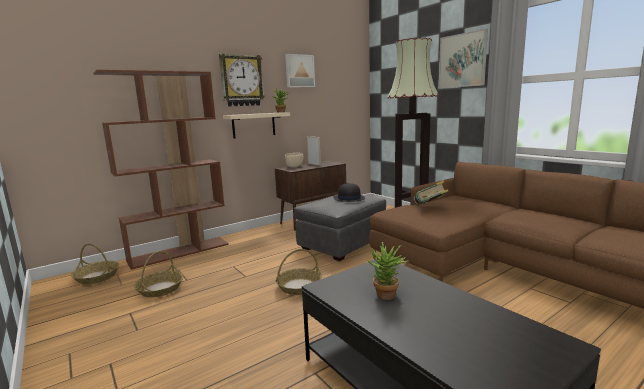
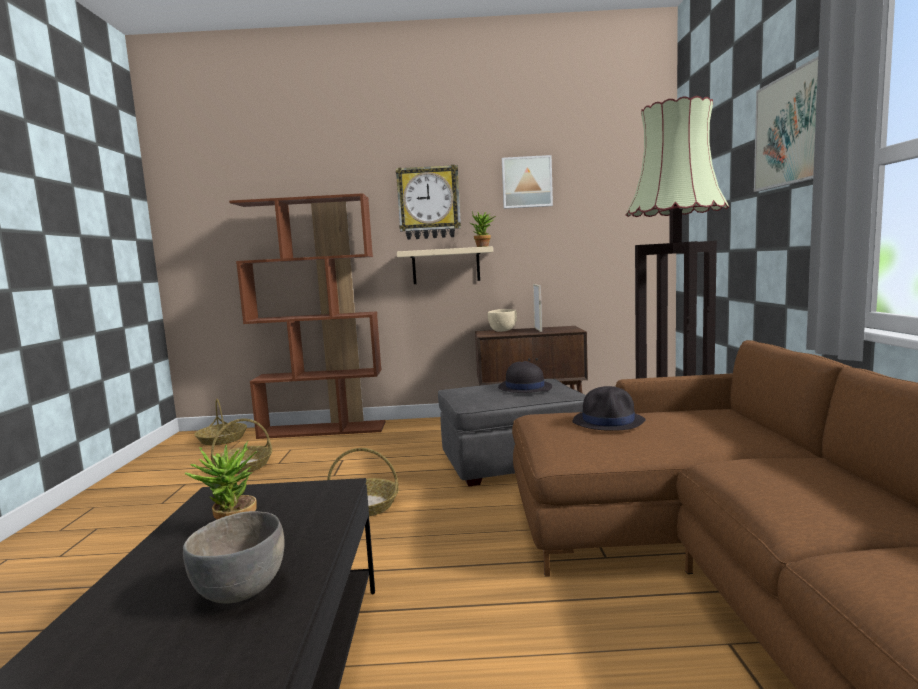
camera: 35 degrees right, 5 degrees down
book [414,181,449,206] -> black hat [573,386,646,431]
none -> grey bowl [183,511,285,604]

